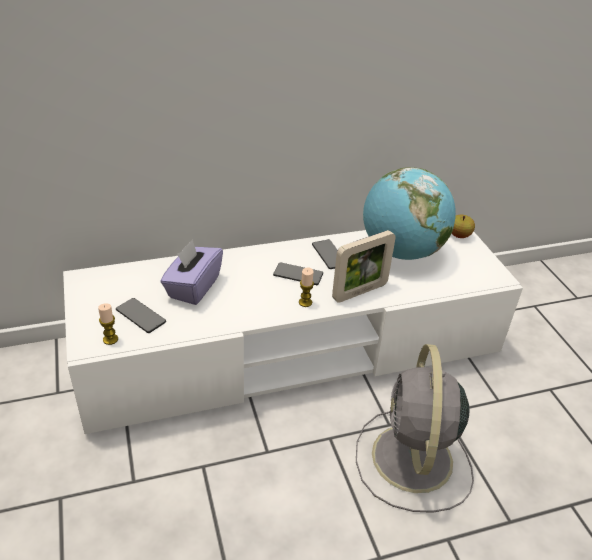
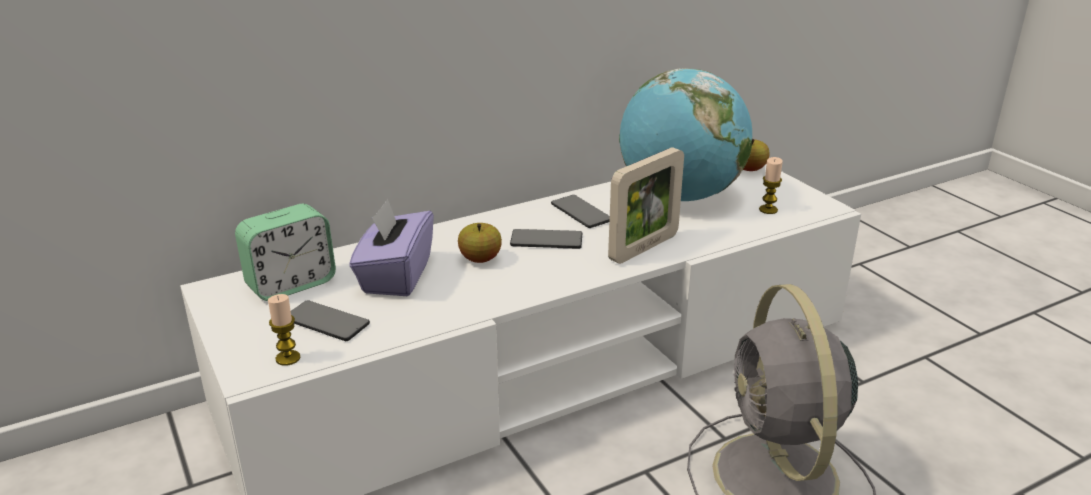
camera: 10 degrees left, 10 degrees down
candle [299,267,314,307] -> candle moved to [759,157,783,214]
none -> alarm clock [235,204,336,301]
none -> apple [458,223,502,263]

